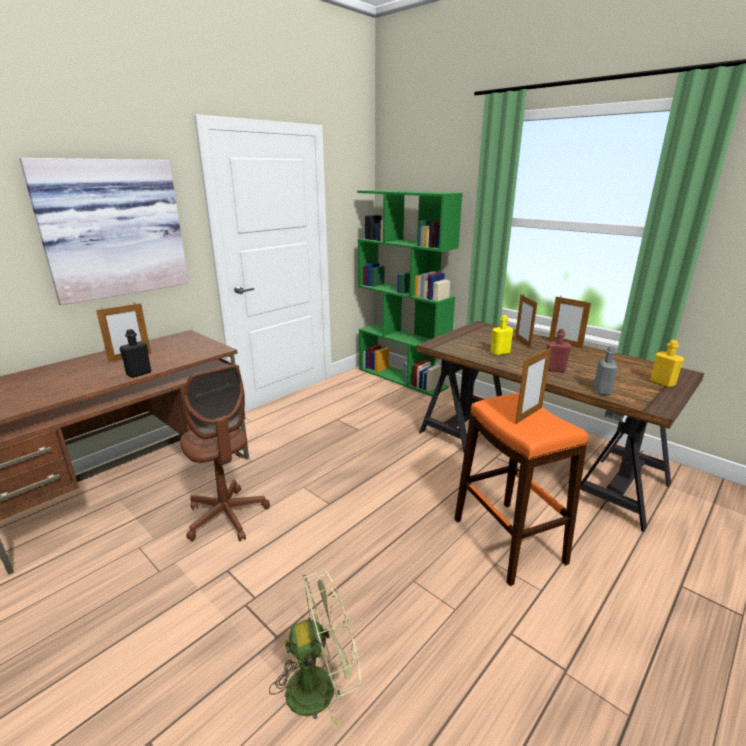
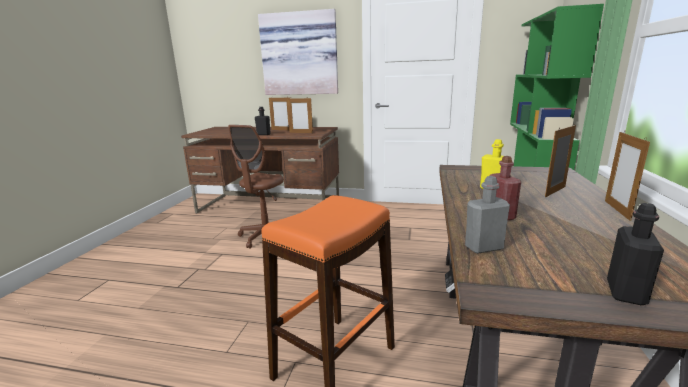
camera: 60 degrees right, 5 degrees down
green fan [269,570,361,730] -> none
picture frame [515,348,551,424] -> picture frame moved to [287,98,313,133]
yellow bottle [650,340,684,387] -> black bottle [607,203,664,305]

